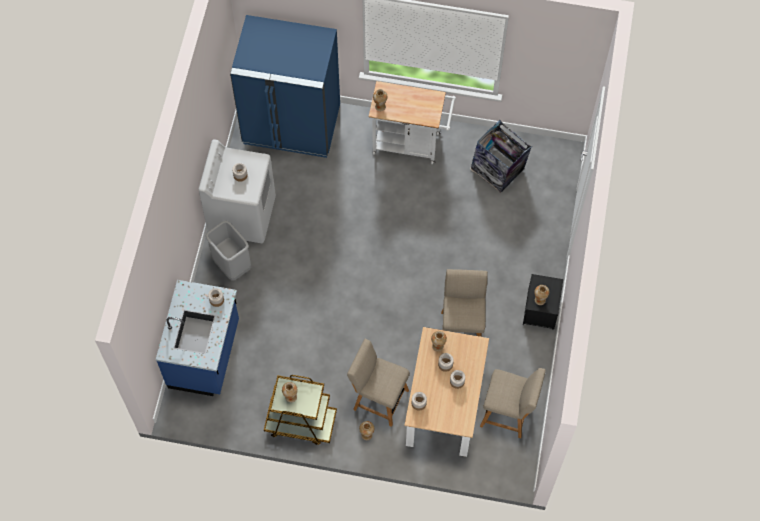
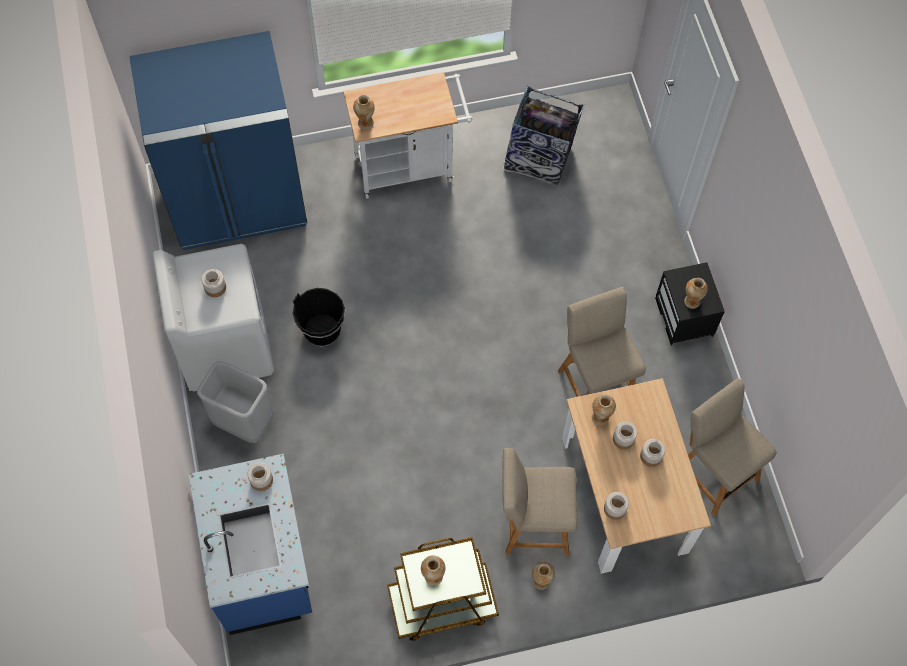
camera: 25 degrees left, 0 degrees up
beige chair [480,368,546,438] -> beige chair turned 120 degrees counterclockwise [688,378,777,516]
none -> black bucket [293,288,345,347]

